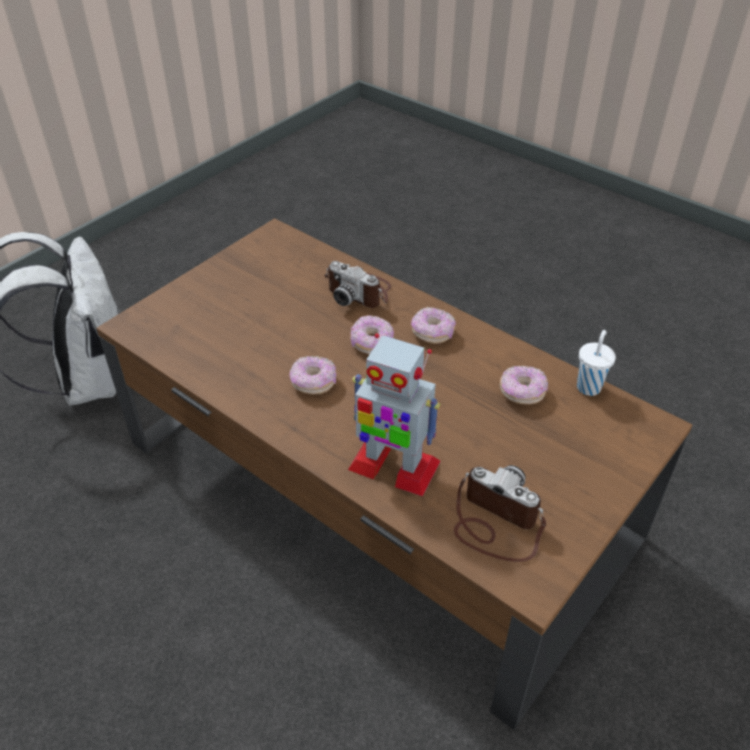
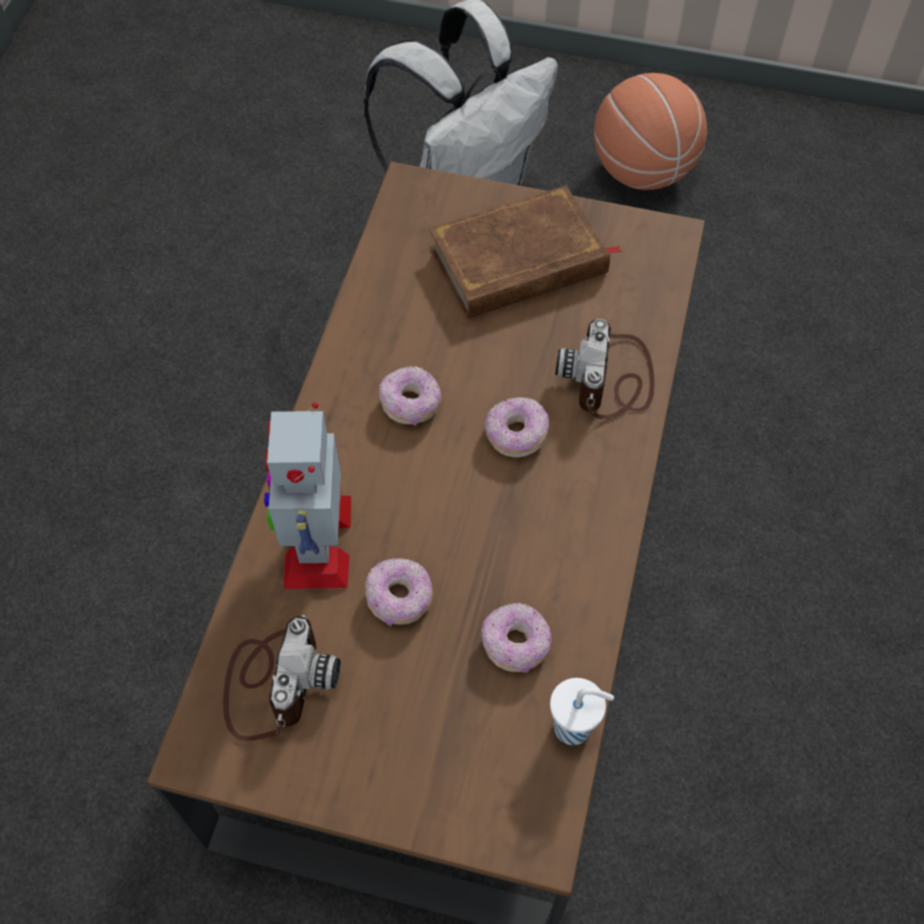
camera: 65 degrees right, 15 degrees up
donut [411,307,456,344] -> donut moved to [365,558,433,626]
none -> brown book [429,186,622,319]
none -> basketball [594,73,707,190]

